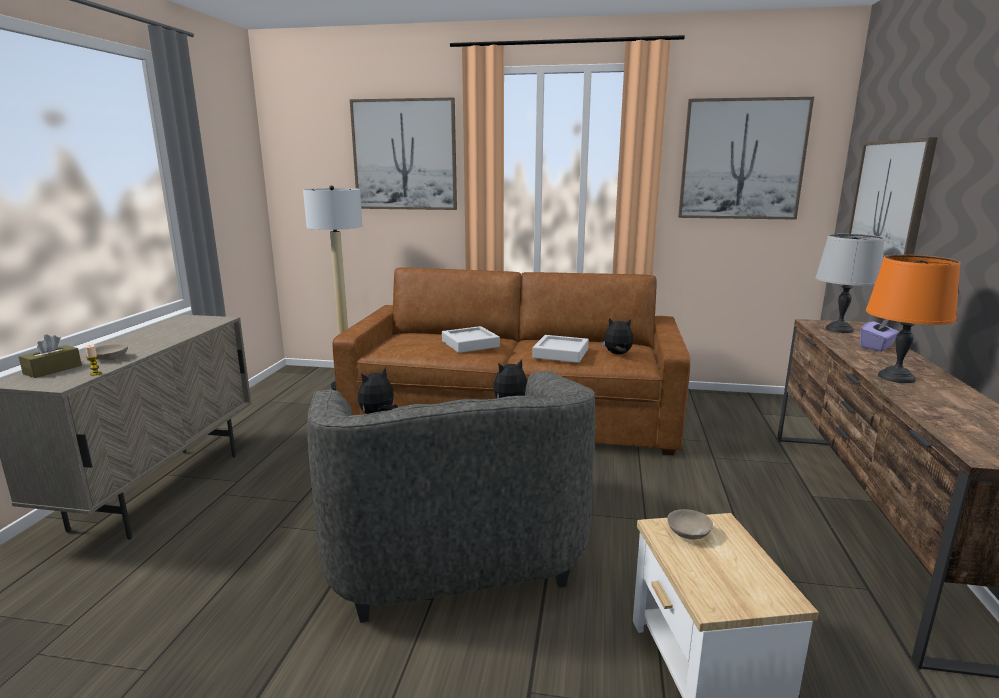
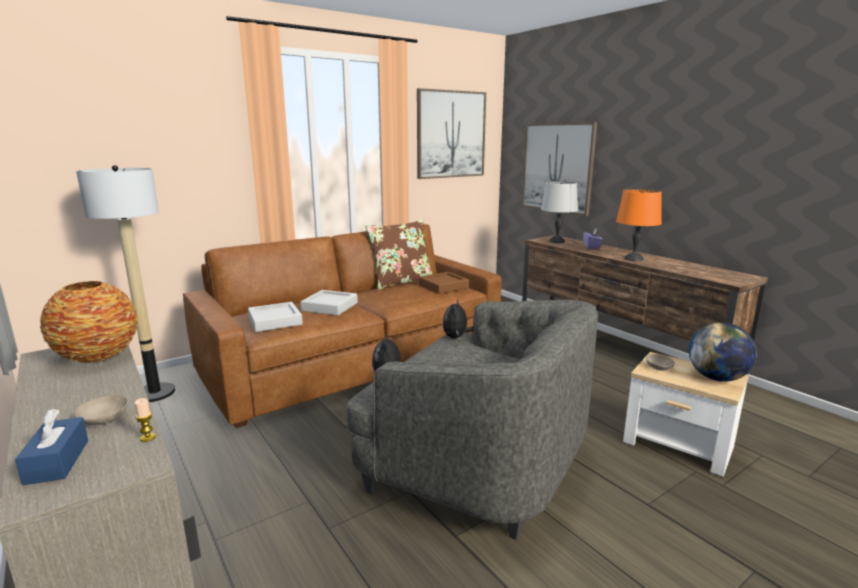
camera: 45 degrees left, 0 degrees up
brown tissue box [18,334,82,378] -> blue tissue box [15,409,88,485]
picture [350,98,457,210] -> none
grey tray [532,335,589,363] -> grey tray moved to [248,302,303,332]
plush toy [601,318,633,354] -> brown tray [419,272,469,294]
none -> vase [40,281,138,363]
none -> brown pillow [365,219,433,290]
none -> globe [689,322,757,382]

